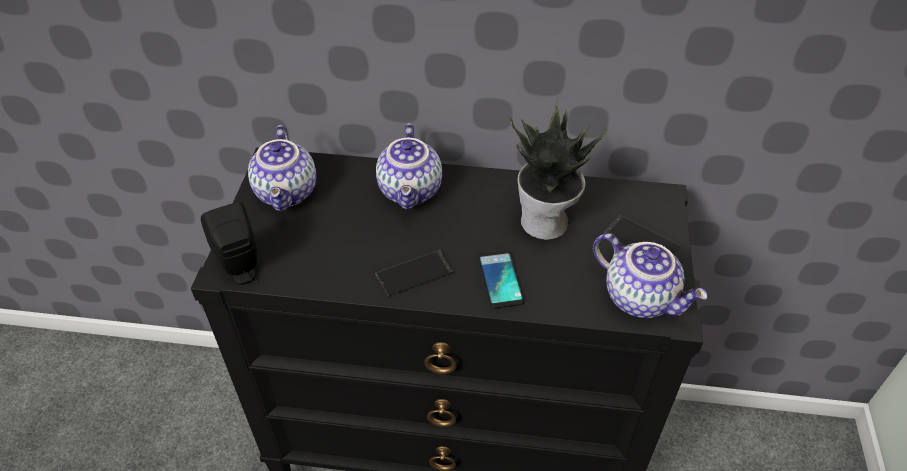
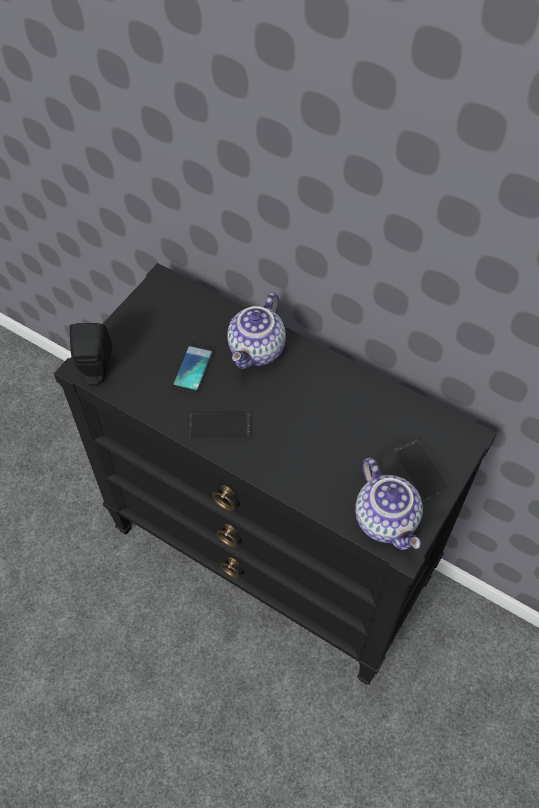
camera: 25 degrees right, 10 degrees up
teapot [248,125,316,211] -> none
phone [478,250,524,309] -> phone moved to [172,343,214,394]
potted plant [510,98,608,240] -> none

